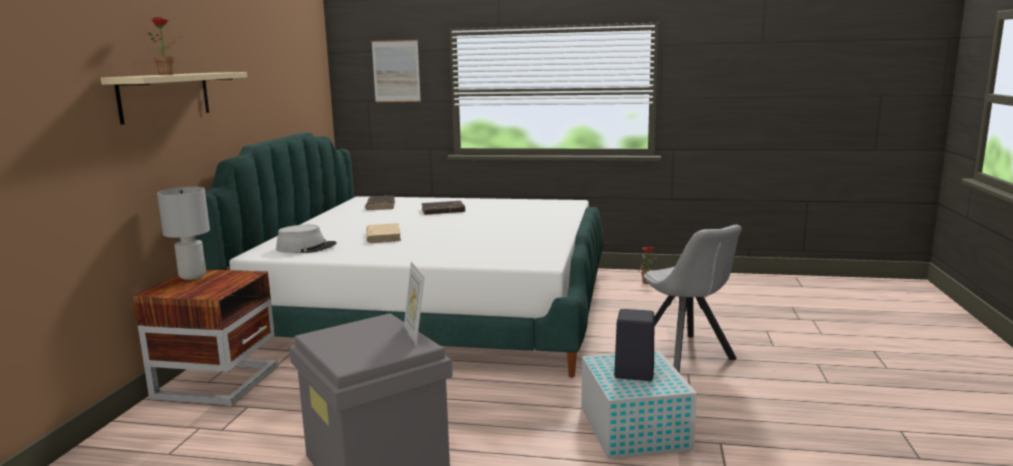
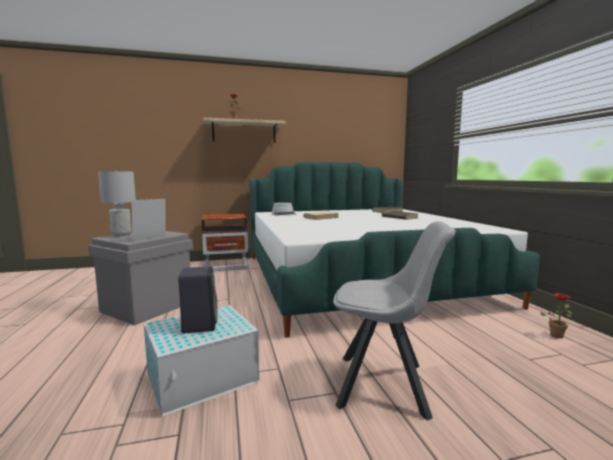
camera: 65 degrees right, 5 degrees down
grey table lamp [157,187,210,280] -> grey table lamp moved to [98,171,136,236]
picture [371,40,421,102] -> none
grey chair [644,225,742,372] -> grey chair turned 120 degrees counterclockwise [333,221,456,420]

